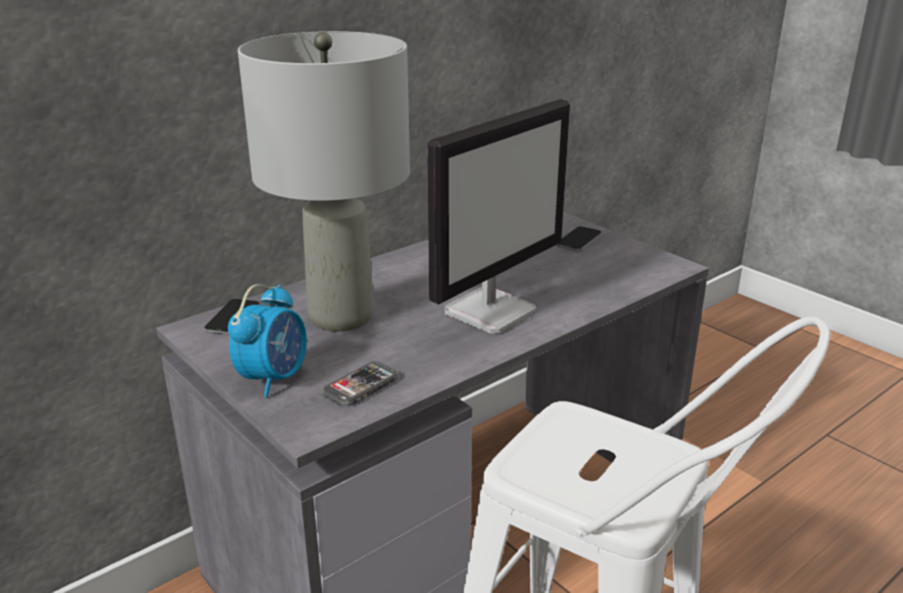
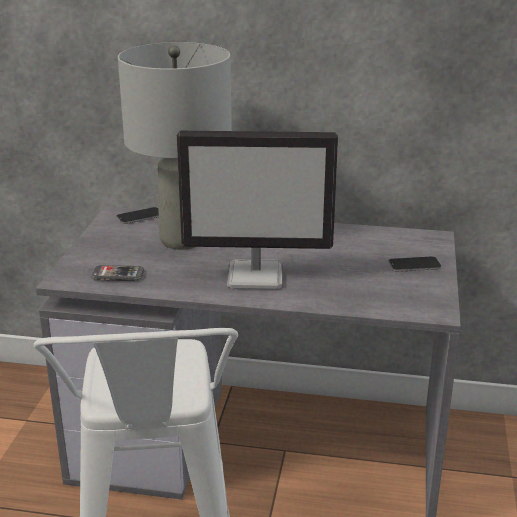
camera: 50 degrees right, 0 degrees up
alarm clock [228,284,307,398] -> none

